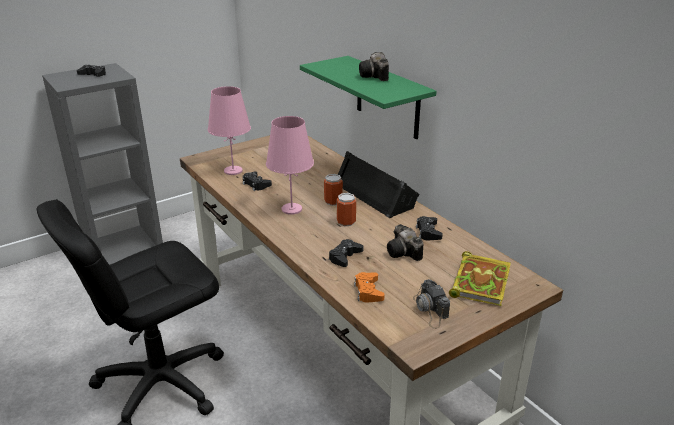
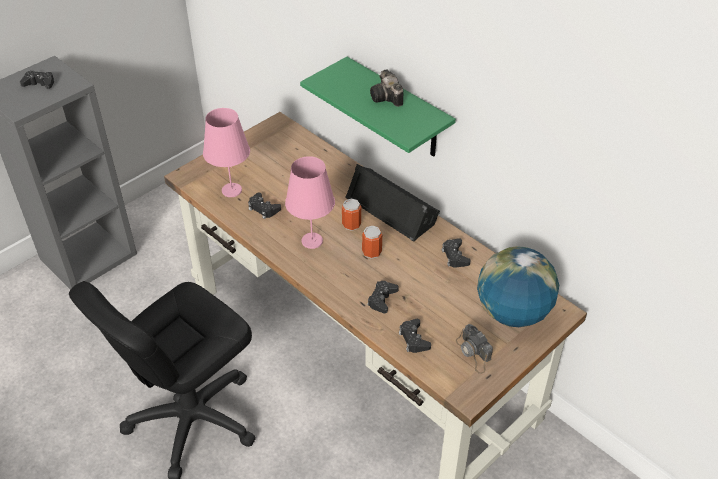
camera: 10 degrees left, 15 degrees up
orange game controller [354,272,385,303] -> black game controller [399,319,431,353]
camera [387,224,423,261] -> none
book [449,251,511,306] -> globe [477,246,559,327]

